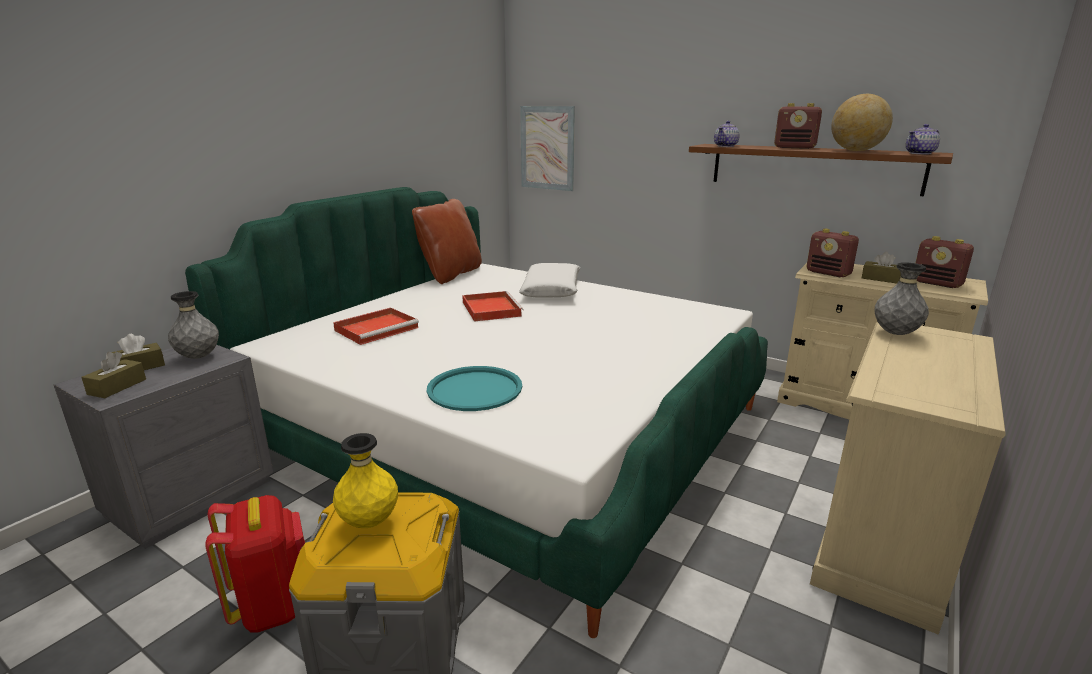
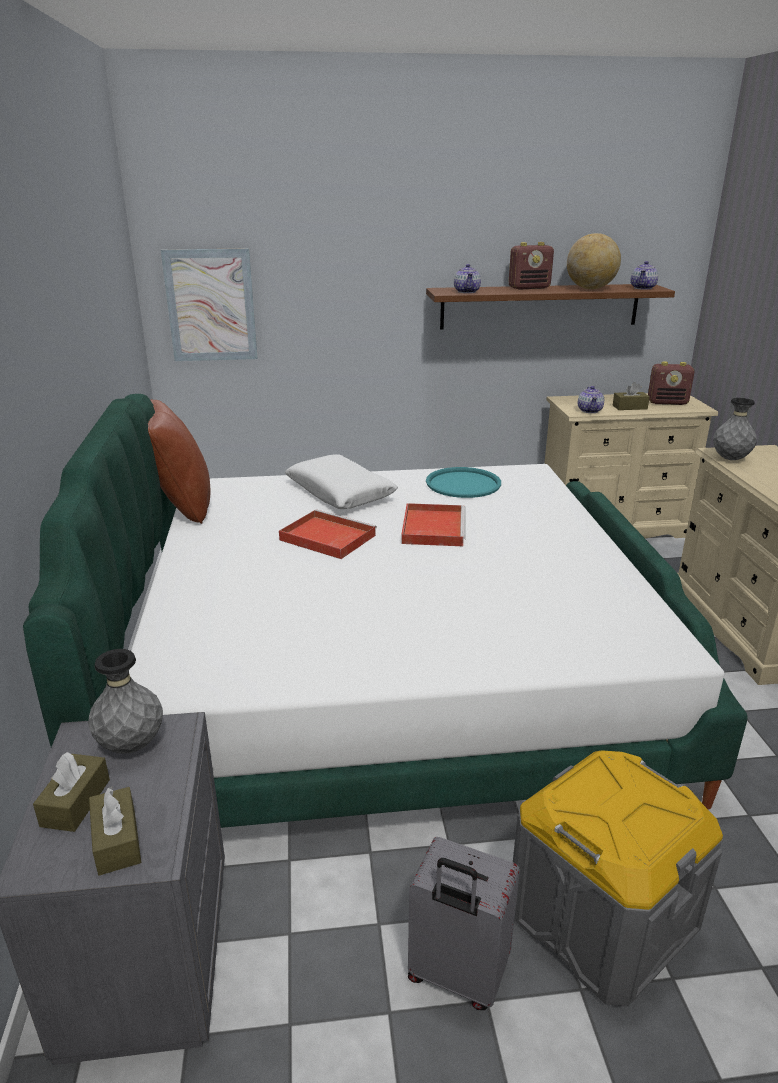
camera: 40 degrees left, 5 degrees up
red backpack [205,495,305,633] -> grey suitcase [408,837,520,1010]
red tray [333,308,419,345] -> red tray moved to [401,503,466,546]
yellow vase [333,433,398,528] -> none
turquoise tray [427,366,522,411] -> turquoise tray moved to [426,467,501,498]
radio [807,229,859,277] -> teapot [578,386,604,413]

